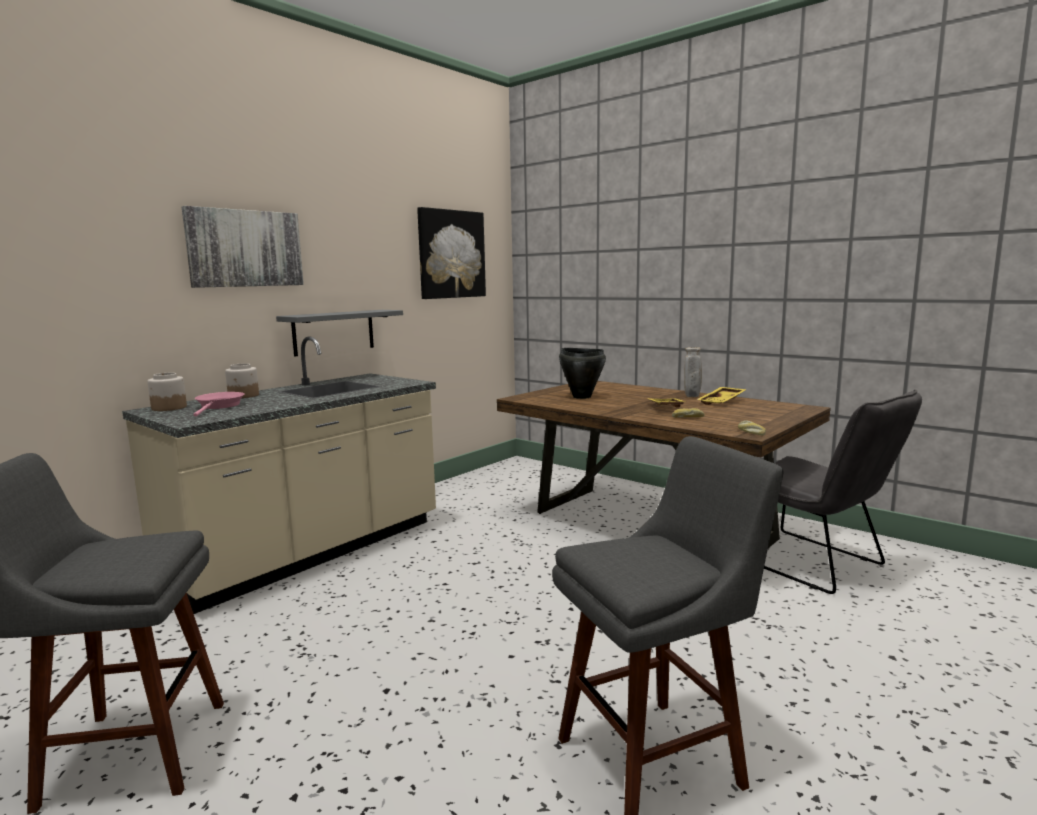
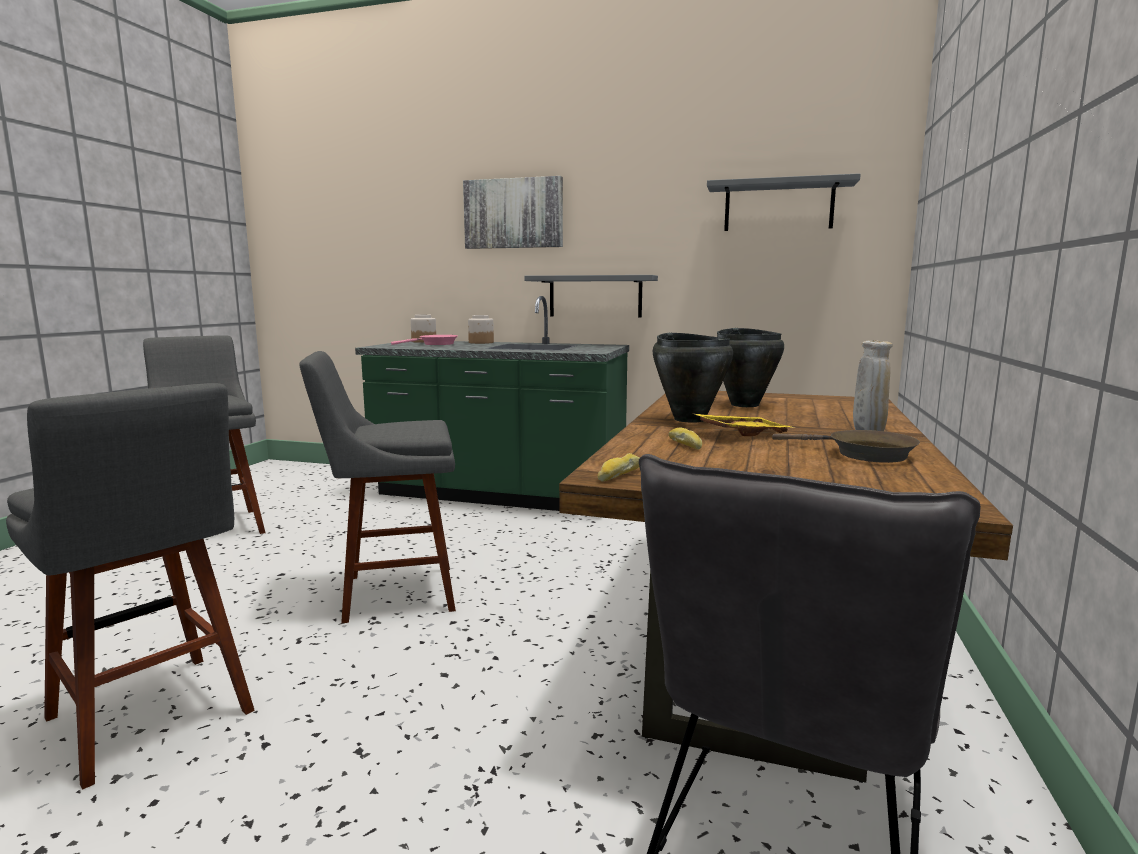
camera: 65 degrees right, 0 degrees up
beige counter [122,336,436,614] -> green counter [355,296,629,511]
picture [417,207,486,299] -> grey shelf [707,173,861,231]
yellow tray [697,387,747,405] -> brown frying pan [772,430,920,463]
none -> grey stool [299,351,456,623]
none -> black cooking pot [653,332,733,423]

